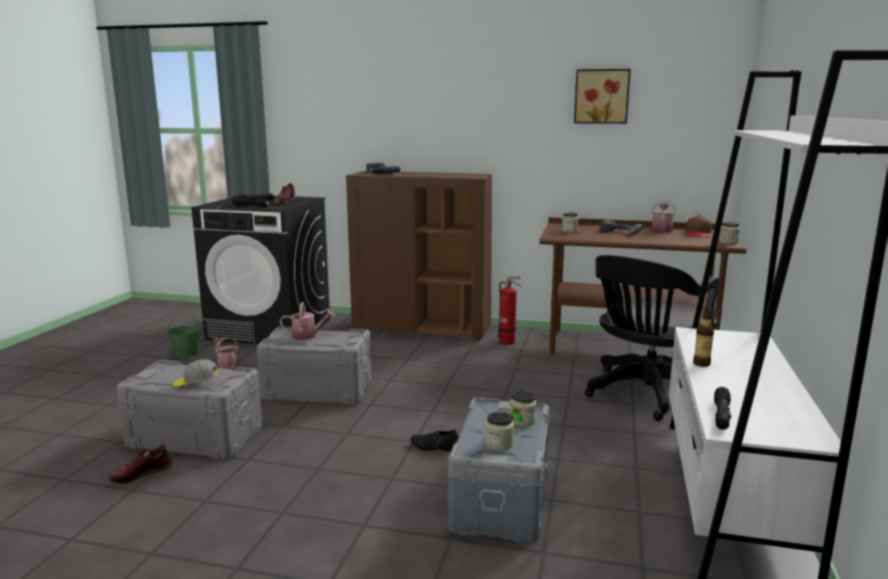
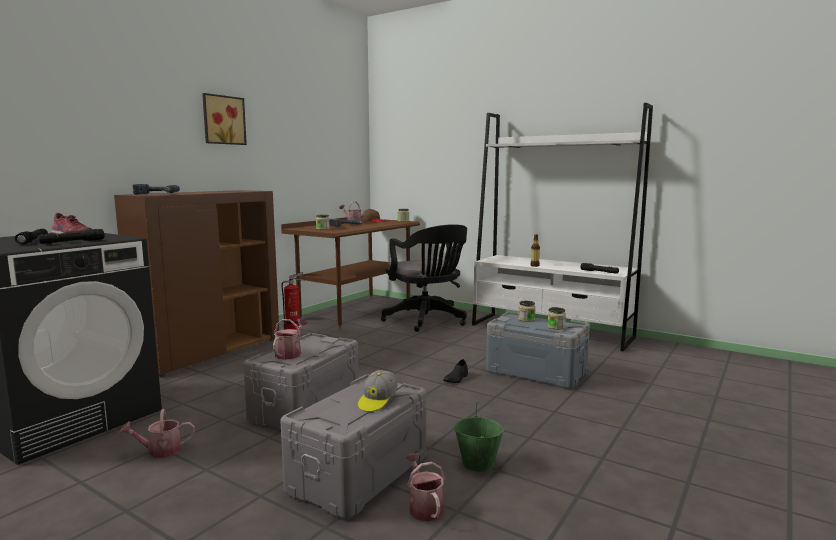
camera: 70 degrees left, 5 degrees down
shoe [108,444,172,485] -> watering can [406,453,445,521]
green bucket [168,312,200,358] -> green bucket moved to [454,401,504,472]
picture [574,69,631,124] -> picture moved to [202,93,247,145]

